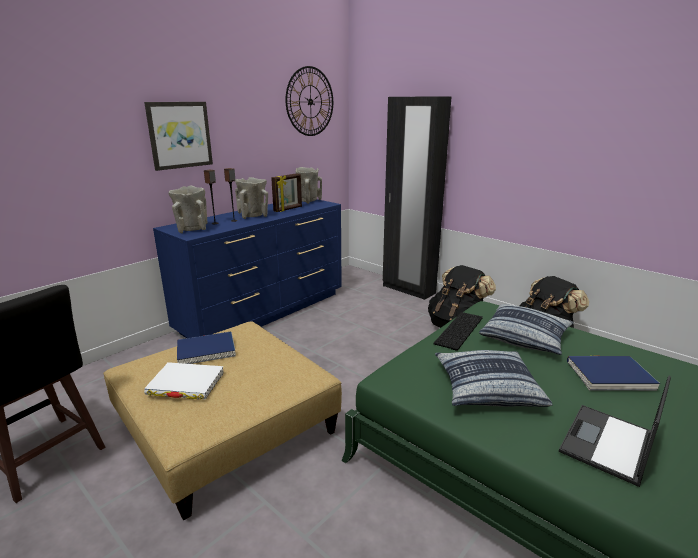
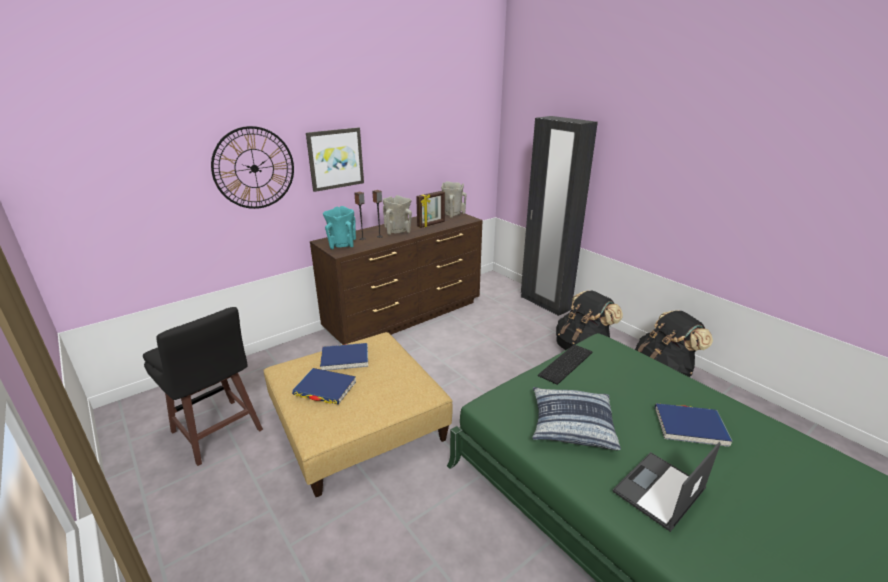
camera: 10 degrees right, 5 degrees up
white book [144,362,224,399] -> blue book [292,368,356,405]
blue dresser [153,199,342,338] -> brown dresser [310,212,482,345]
beige vase [168,185,207,233] -> turquoise vase [323,206,356,250]
wall clock [285,66,333,136] -> wall clock moved to [211,126,294,209]
pillow [479,304,574,355] -> none

